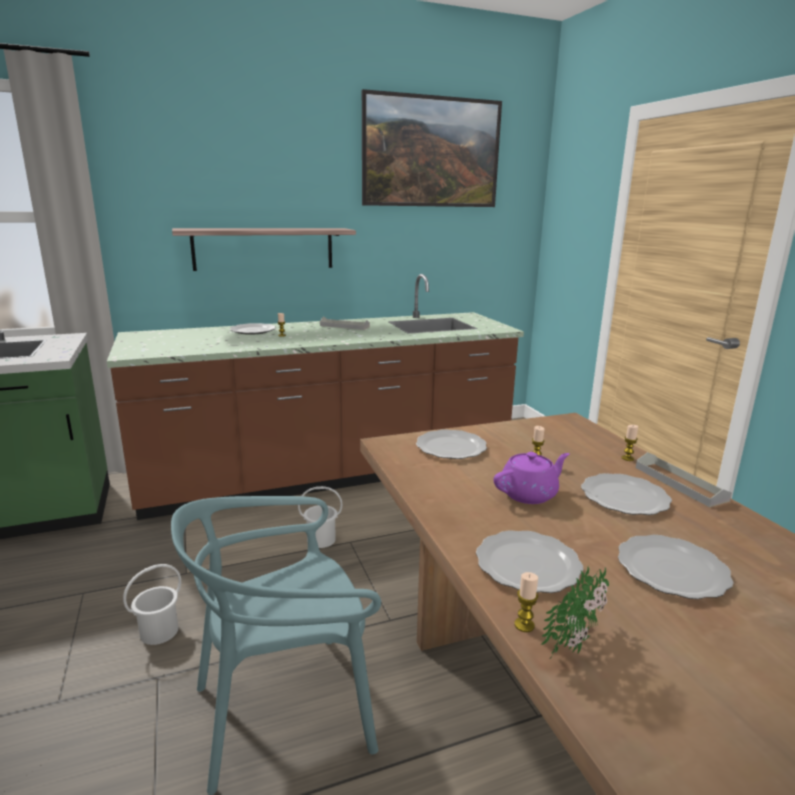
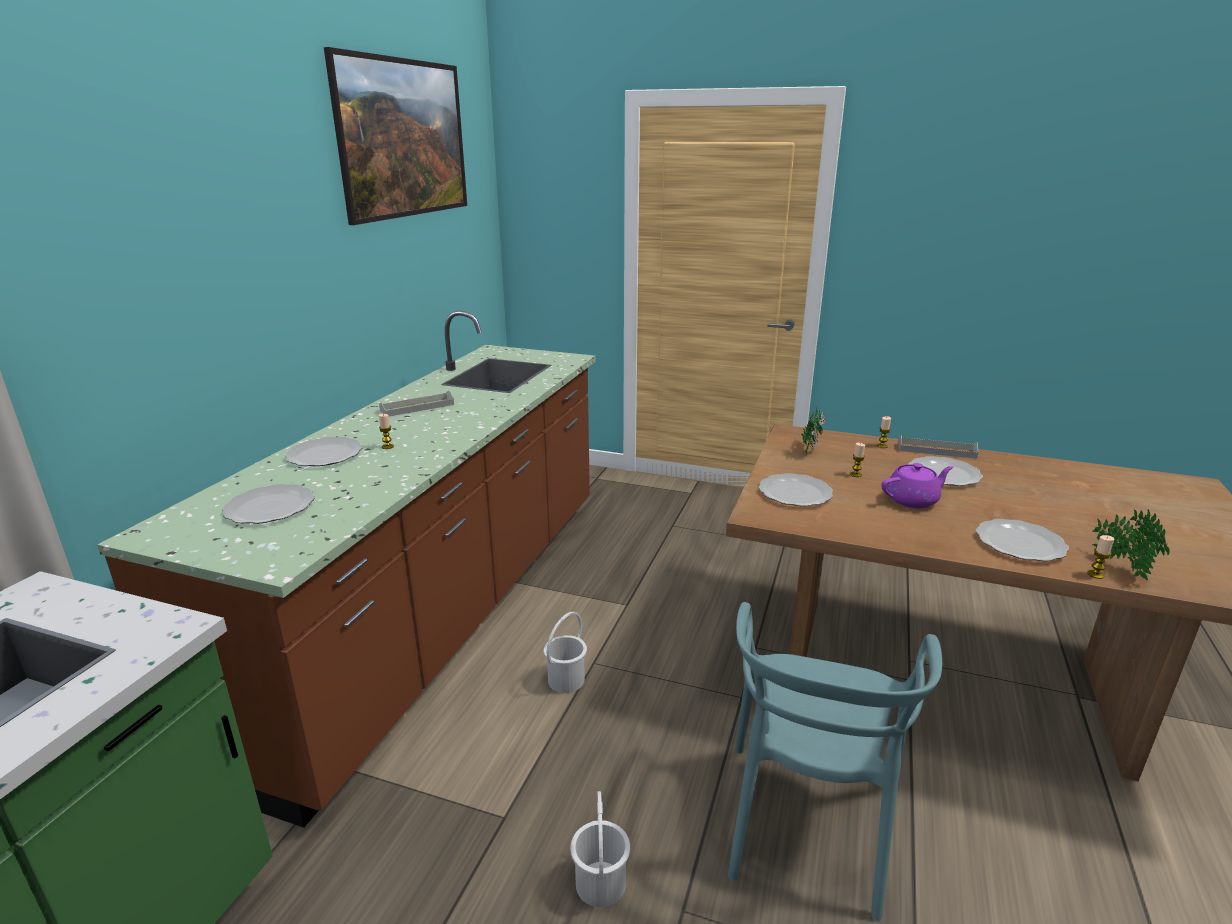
camera: 50 degrees left, 5 degrees up
shelf [172,228,356,271] -> none
purple teapot [494,452,570,504] -> purple teapot turned 60 degrees clockwise [881,463,954,508]
plate [618,535,734,599] -> plate moved to [222,484,315,524]
none -> potted plant [801,407,826,454]

